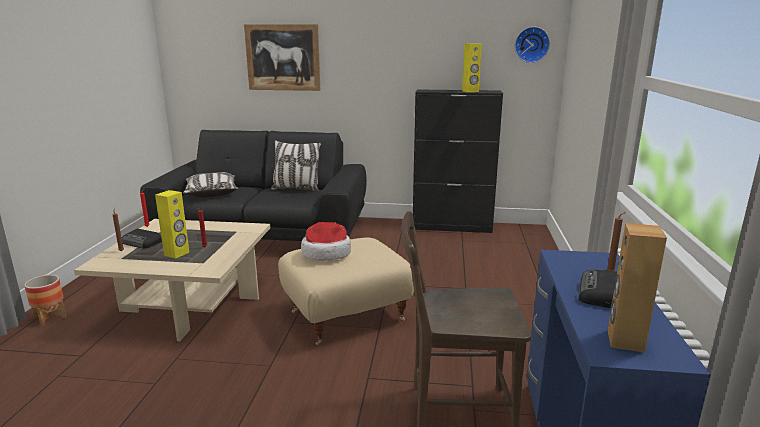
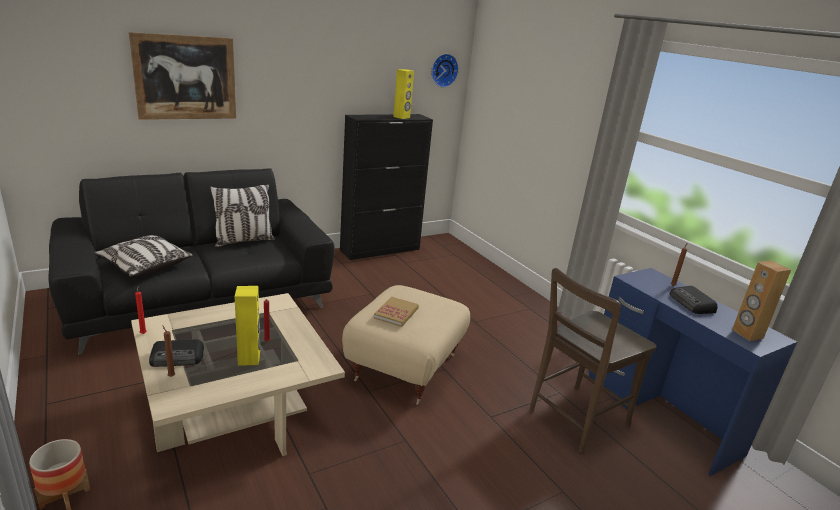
camera: 40 degrees left, 5 degrees up
hat [301,222,351,261] -> book [374,297,419,327]

